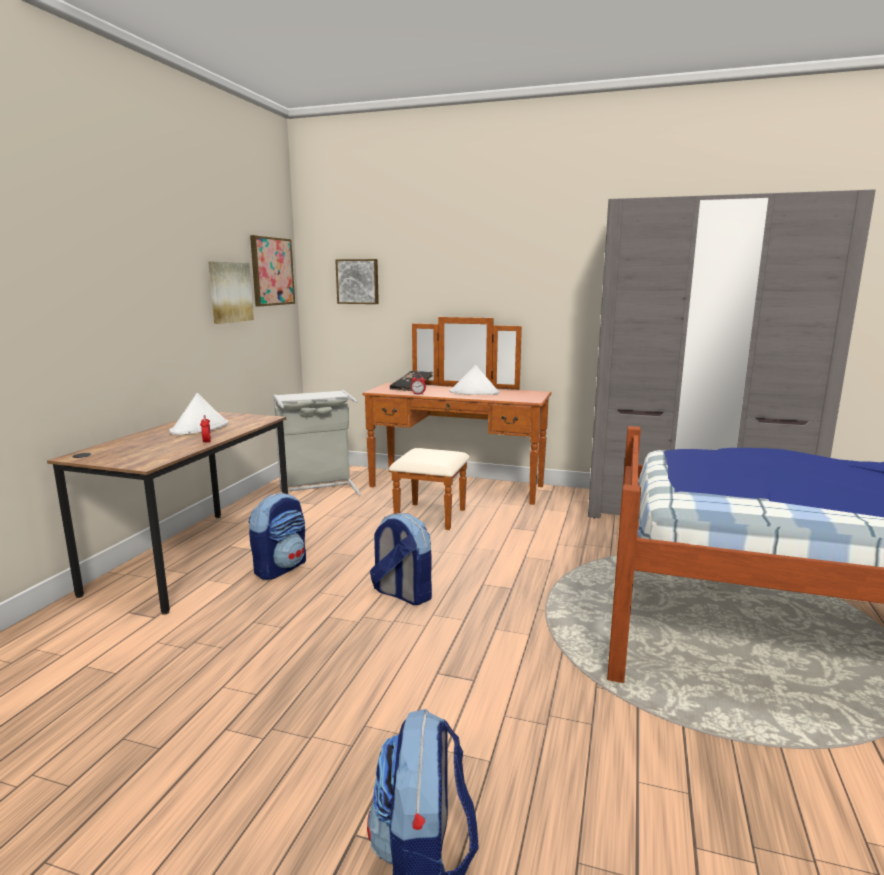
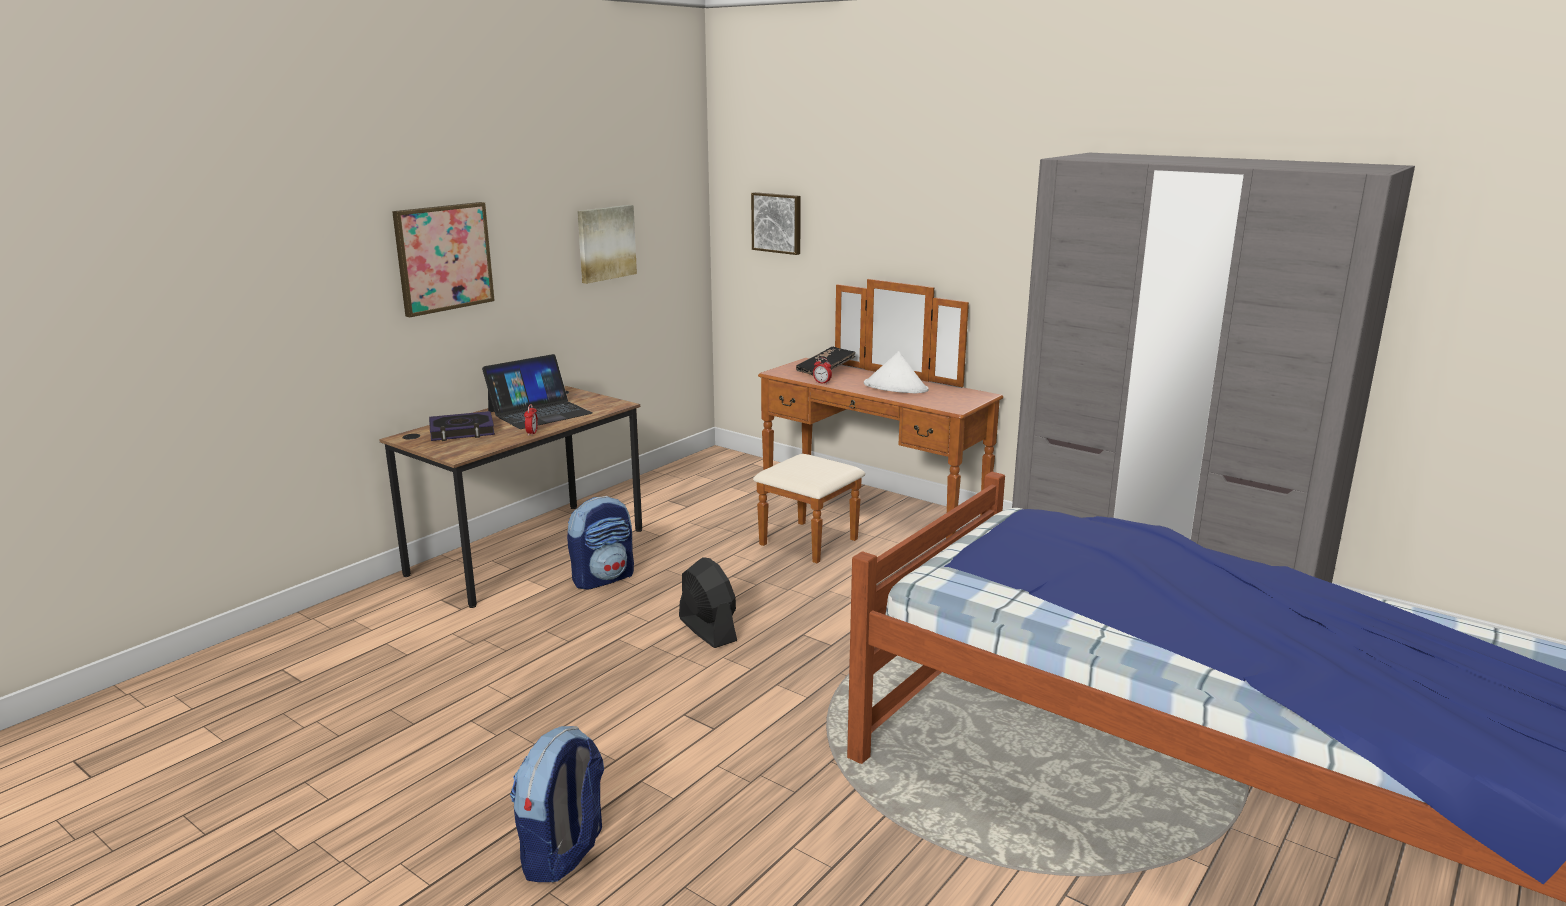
camera: 20 degrees right, 5 degrees up
white hat [169,393,228,435] -> laptop [482,354,592,429]
picture [250,235,295,306] -> picture moved to [392,202,495,317]
grey laundry basket [273,390,361,496] -> none
backpack [370,513,432,605] -> black fan [679,557,737,648]
none -> book [429,411,495,441]

